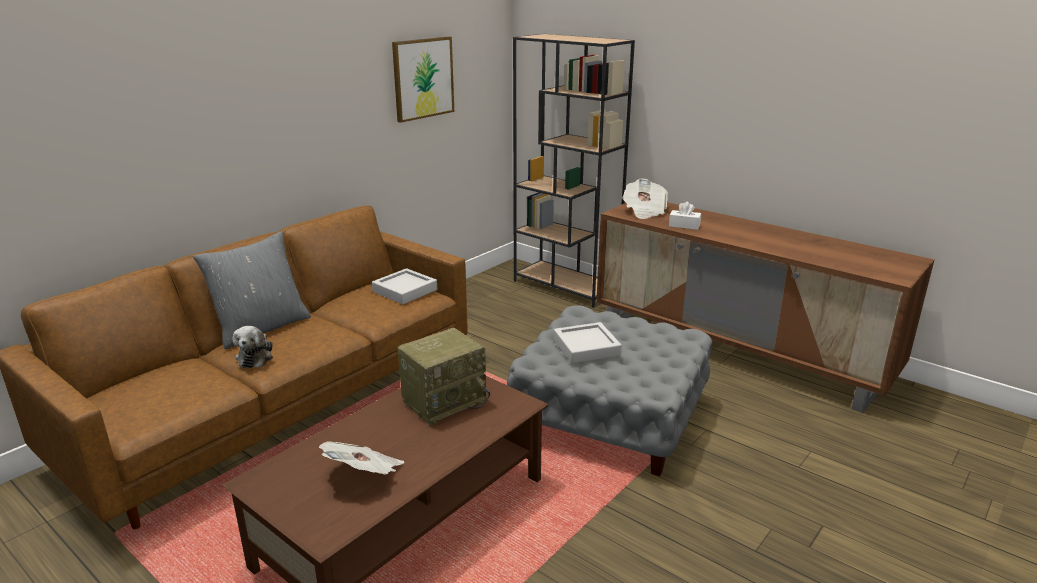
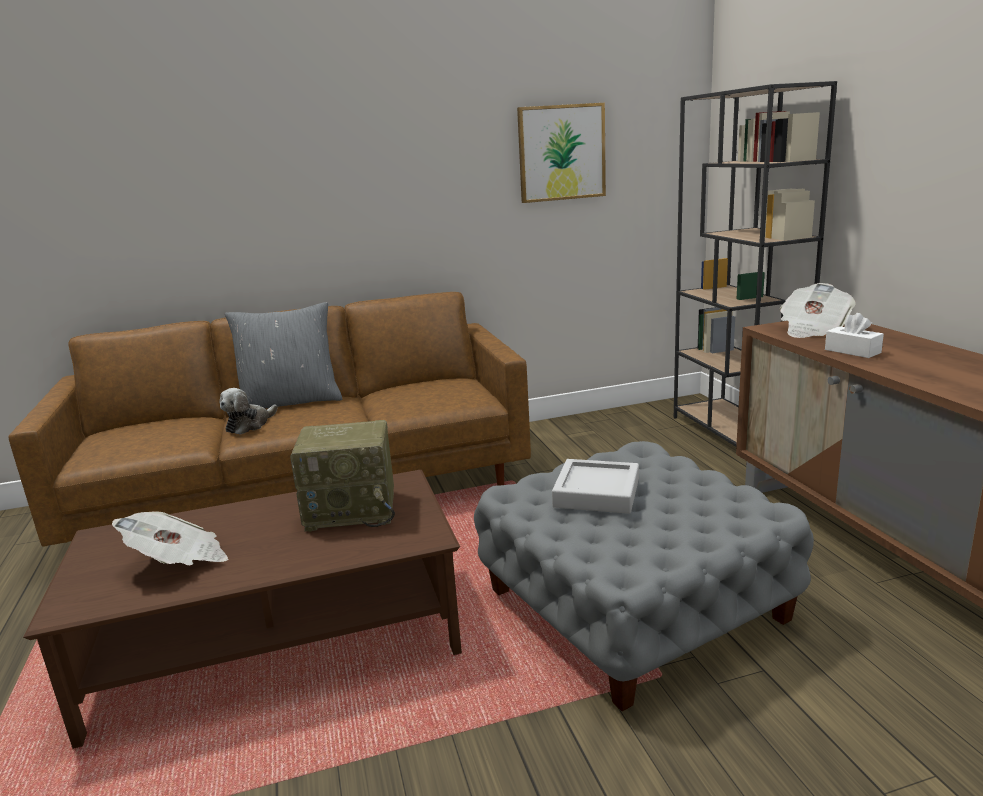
camera: 35 degrees right, 5 degrees down
grey tray [372,268,437,304] -> none

